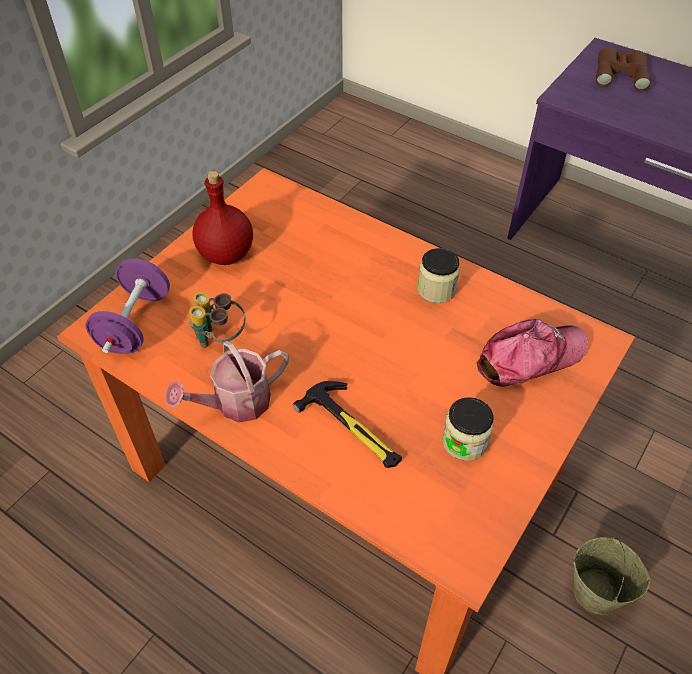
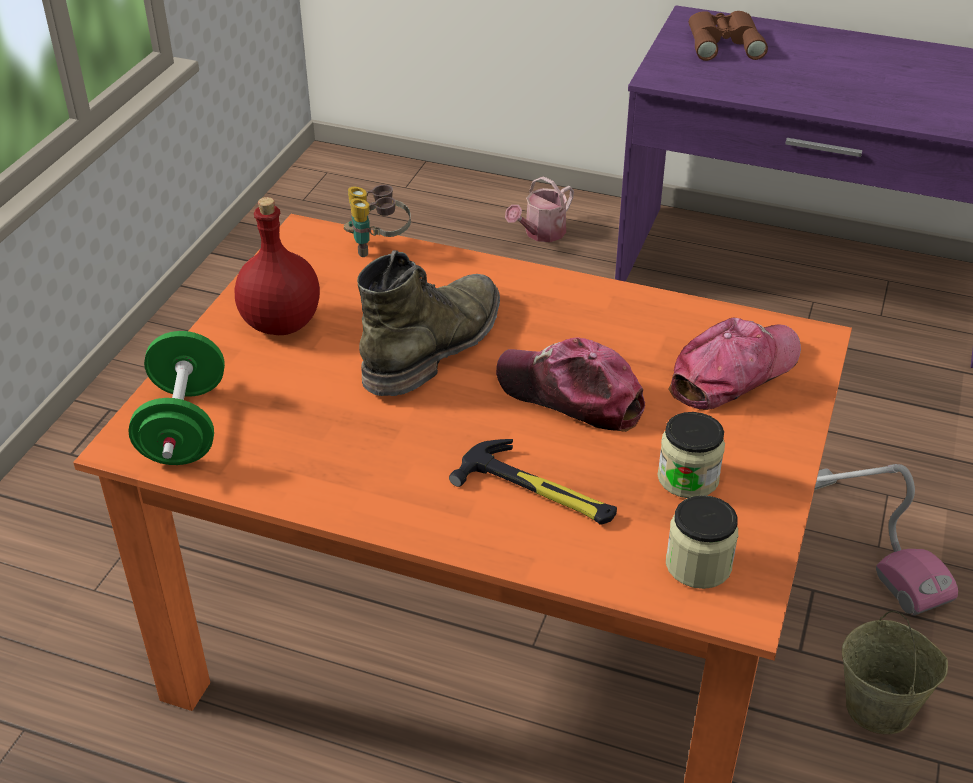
camera: 15 degrees left, 10 degrees down
purple dumbbell [86,259,170,354] -> green dumbbell [128,331,225,465]
watering can [165,341,289,423] -> watering can moved to [505,176,574,242]
binoculars [189,292,245,348] -> binoculars moved to [344,185,411,257]
jar [418,248,460,303] -> jar moved to [666,495,738,589]
none -> green boot [357,250,500,396]
none -> cap [496,337,645,432]
none -> vacuum cleaner [814,464,958,616]

